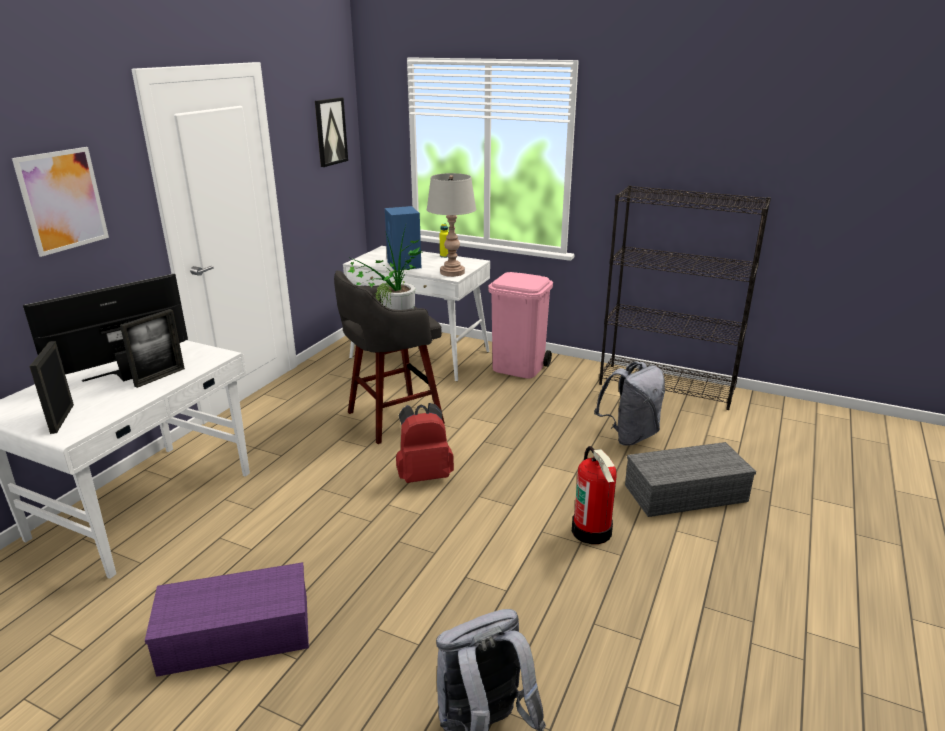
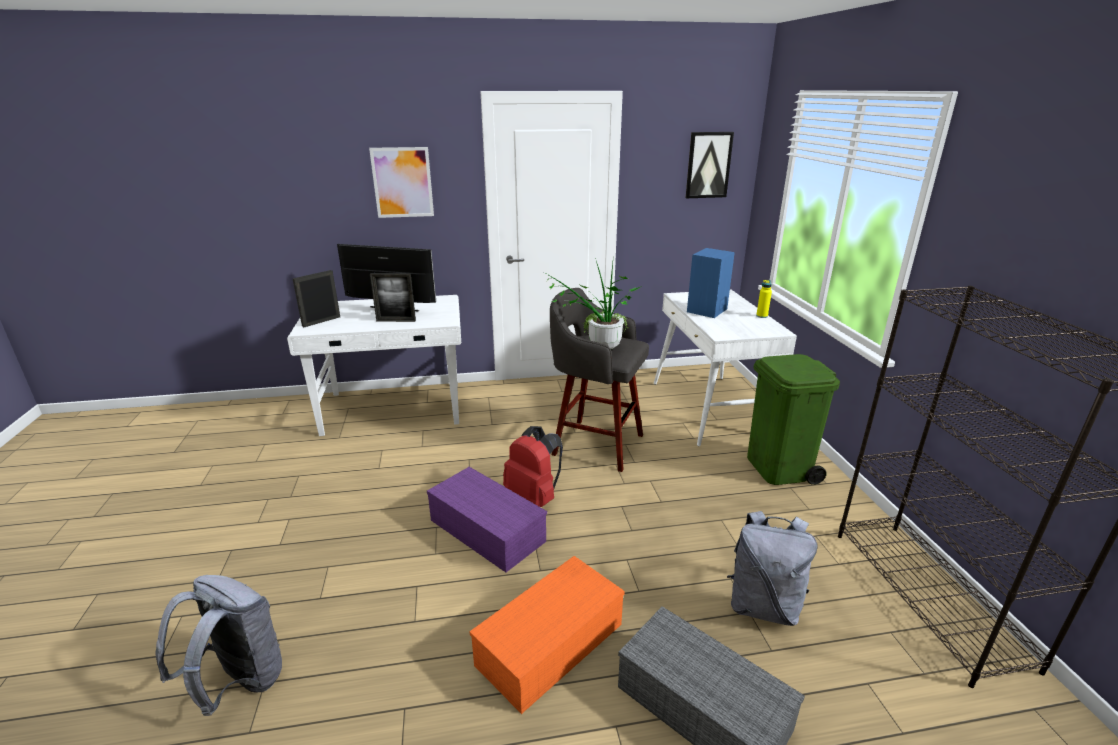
camera: 55 degrees right, 0 degrees up
purple storage box [145,562,309,677] -> purple storage box moved to [427,467,547,572]
grey table lamp [427,173,476,277] -> none
pink trash can [488,272,553,379] -> green trash can [747,354,840,485]
fire extinguisher [572,446,616,544] -> orange storage box [469,556,625,714]

